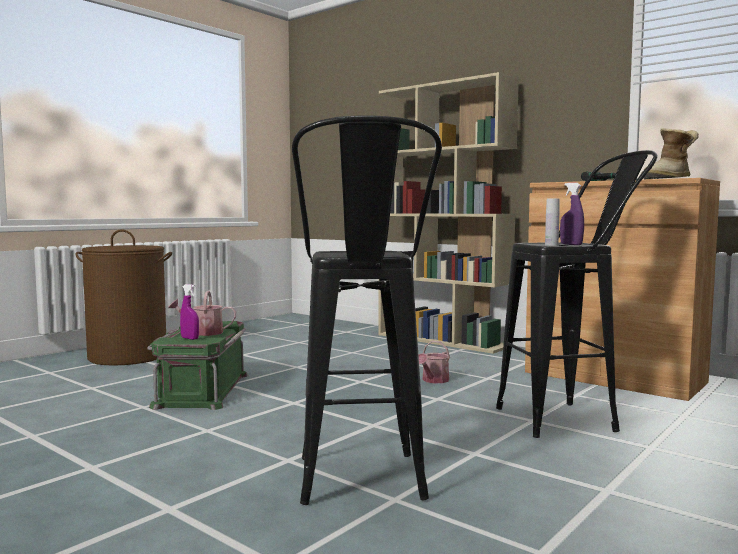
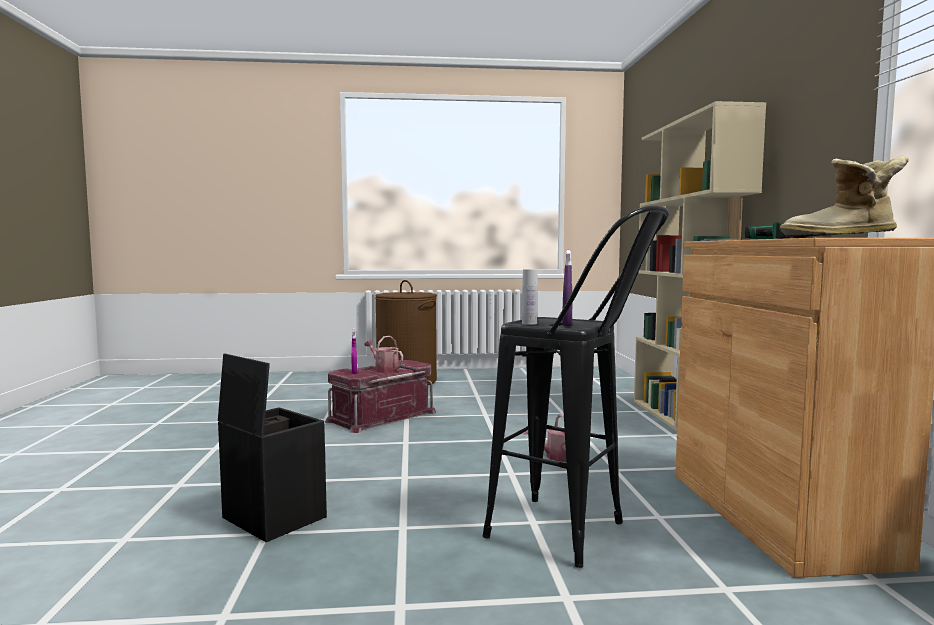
camera: 45 degrees right, 0 degrees up
green storage box [147,321,248,410] -> red storage box [325,360,436,433]
black stool [292,115,442,505] -> black storage box [218,354,327,542]

